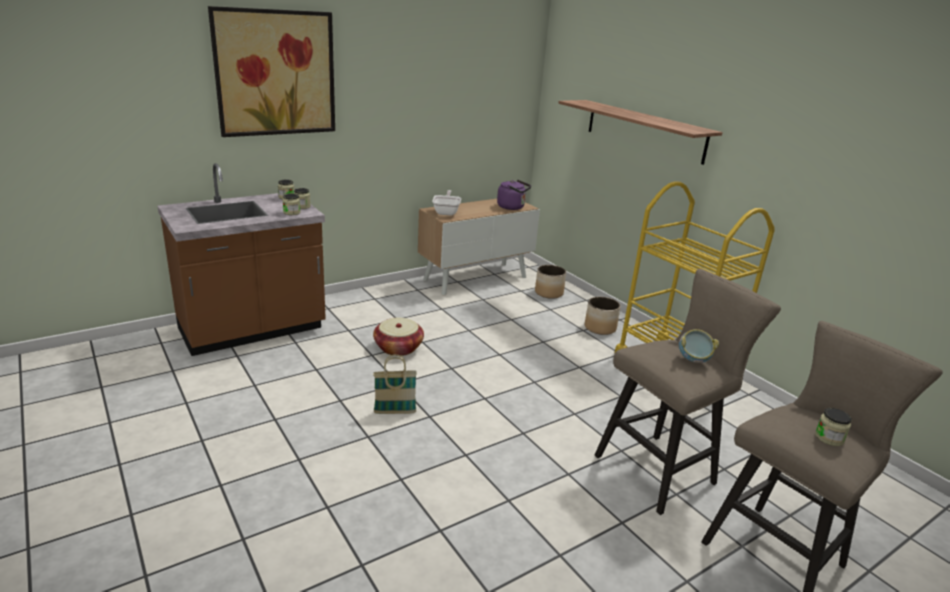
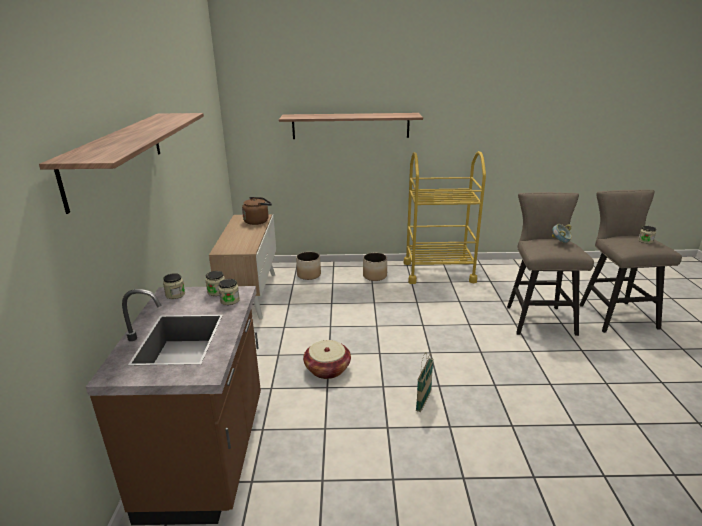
camera: 55 degrees left, 0 degrees up
picture [208,6,335,137] -> shelf [39,113,204,214]
frying pan [432,190,461,215] -> none
purple kettle [497,180,531,210] -> brown kettle [242,197,272,225]

